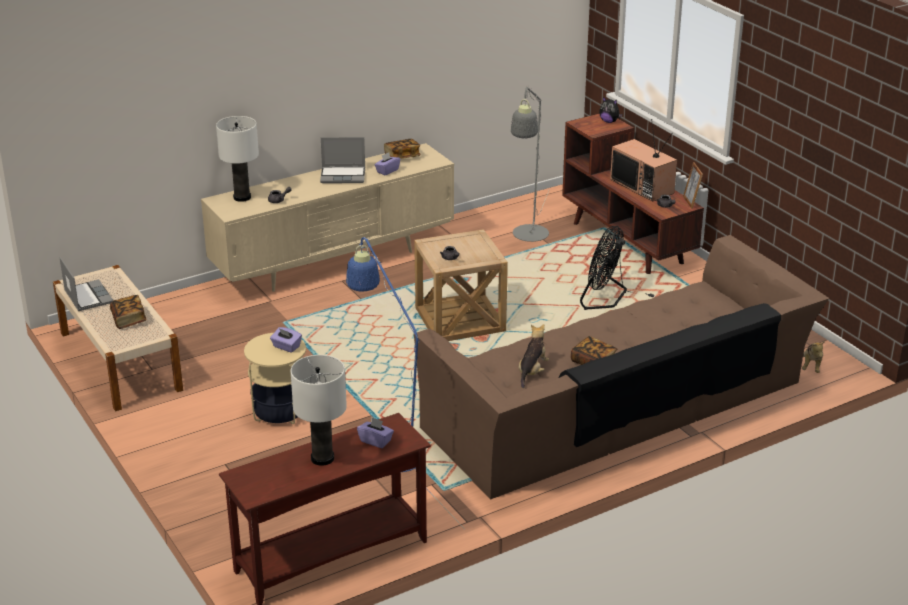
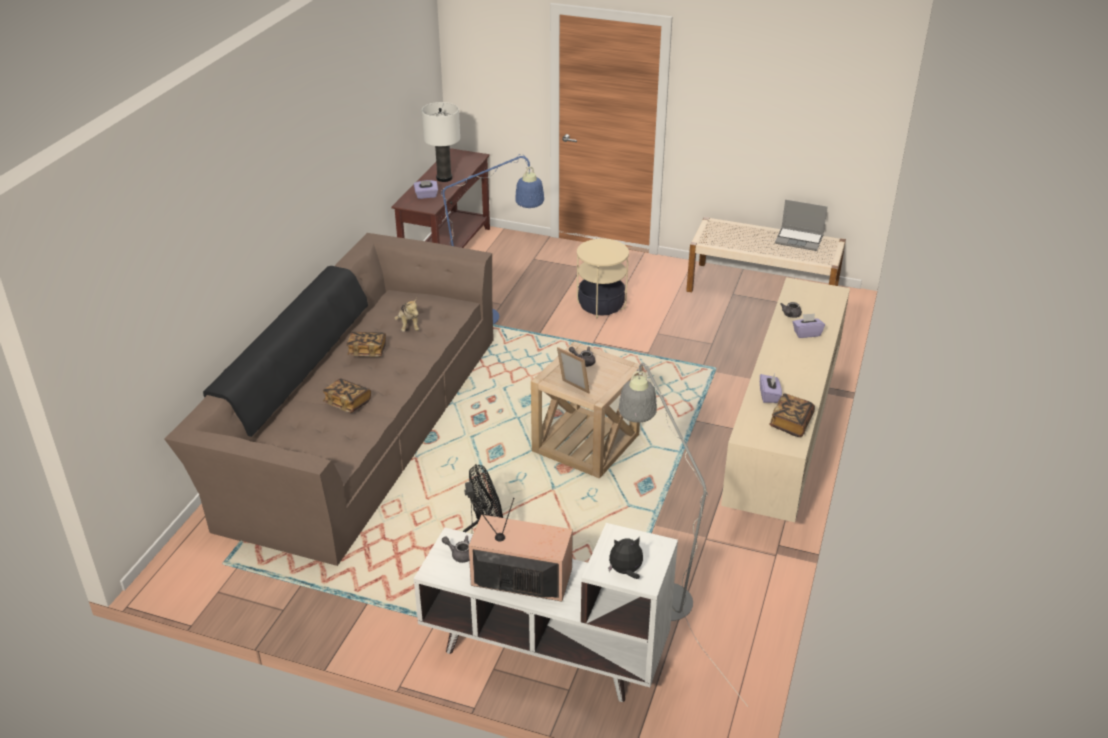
camera: 140 degrees right, 5 degrees up
book [110,295,146,329] -> book moved to [323,378,371,413]
white table lamp [216,116,259,202] -> none
purple tissue box [270,327,302,353] -> purple tissue box moved to [793,313,825,338]
laptop [320,137,365,183] -> none
brown tv stand [562,114,704,274] -> white tv stand [413,523,678,702]
picture frame [683,162,703,209] -> picture frame moved to [557,347,590,393]
plush toy [802,341,825,373] -> none

